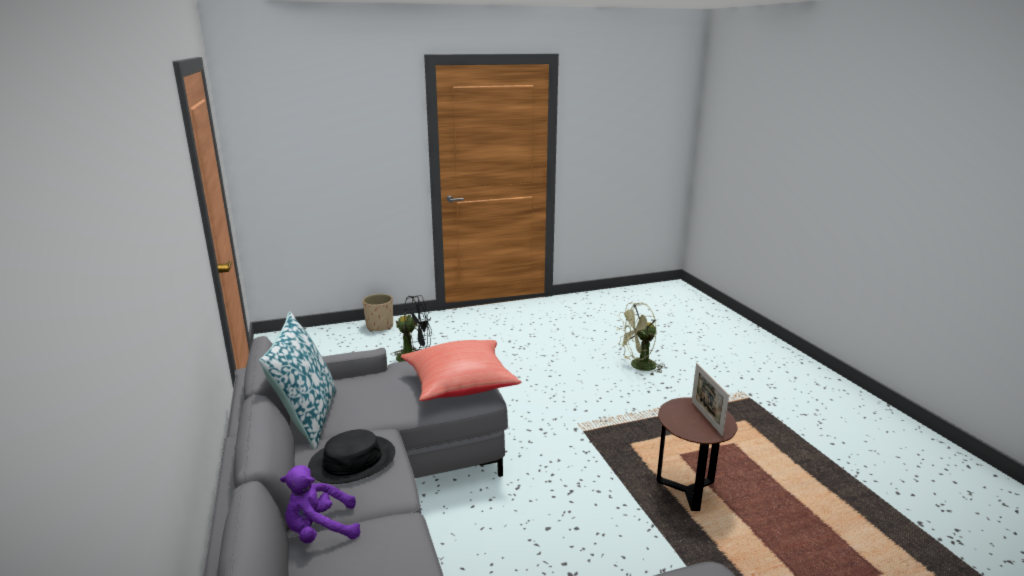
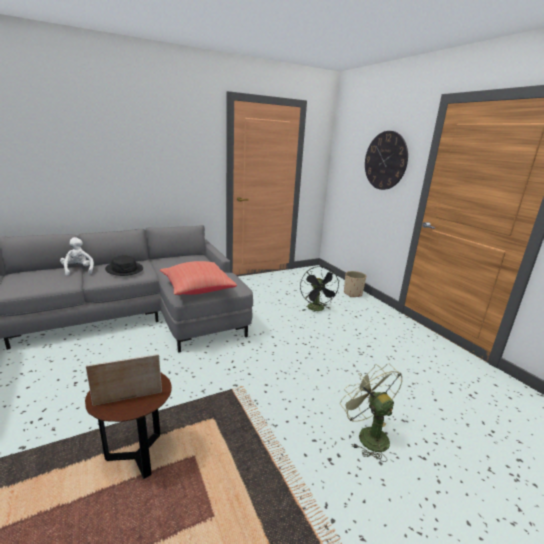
camera: 80 degrees right, 0 degrees up
pillow [259,312,337,449] -> none
purple plush toy [280,465,361,543] -> white plush toy [60,237,94,276]
none -> wall clock [365,131,408,190]

